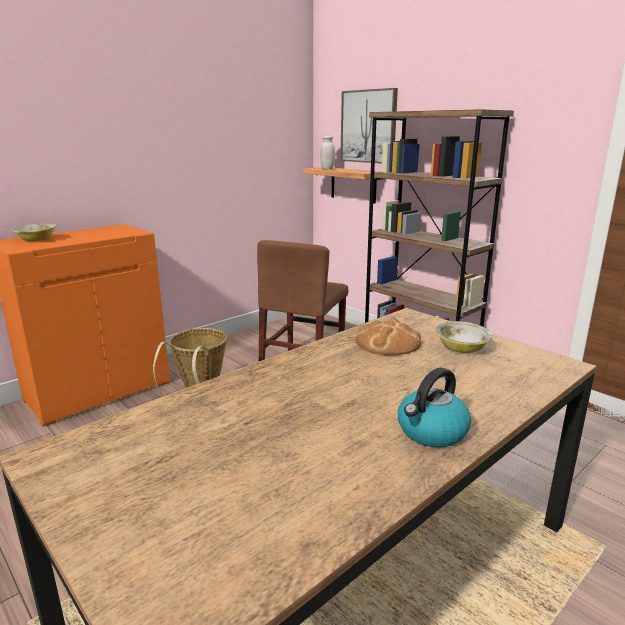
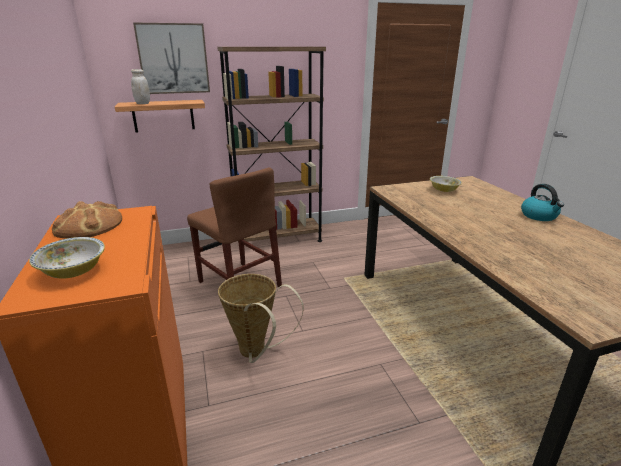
camera: 65 degrees left, 5 degrees up
bread [355,317,421,355] -> bread moved to [52,201,122,238]

